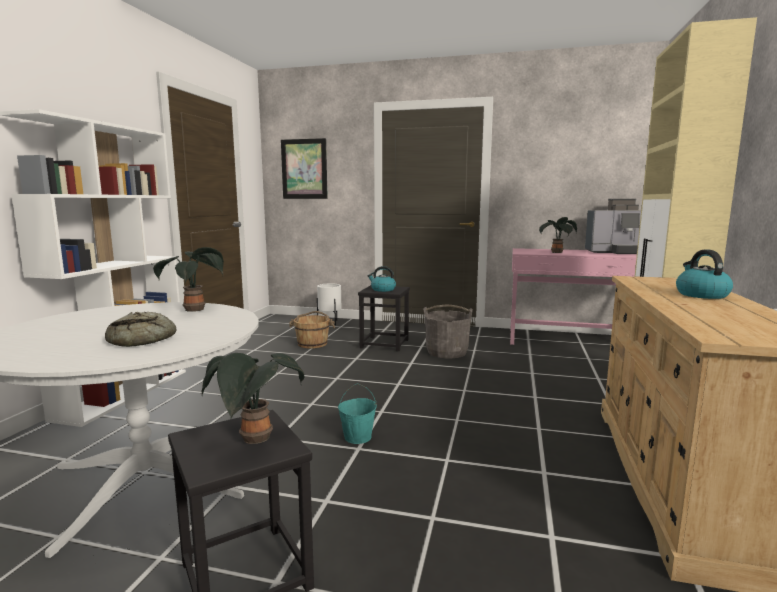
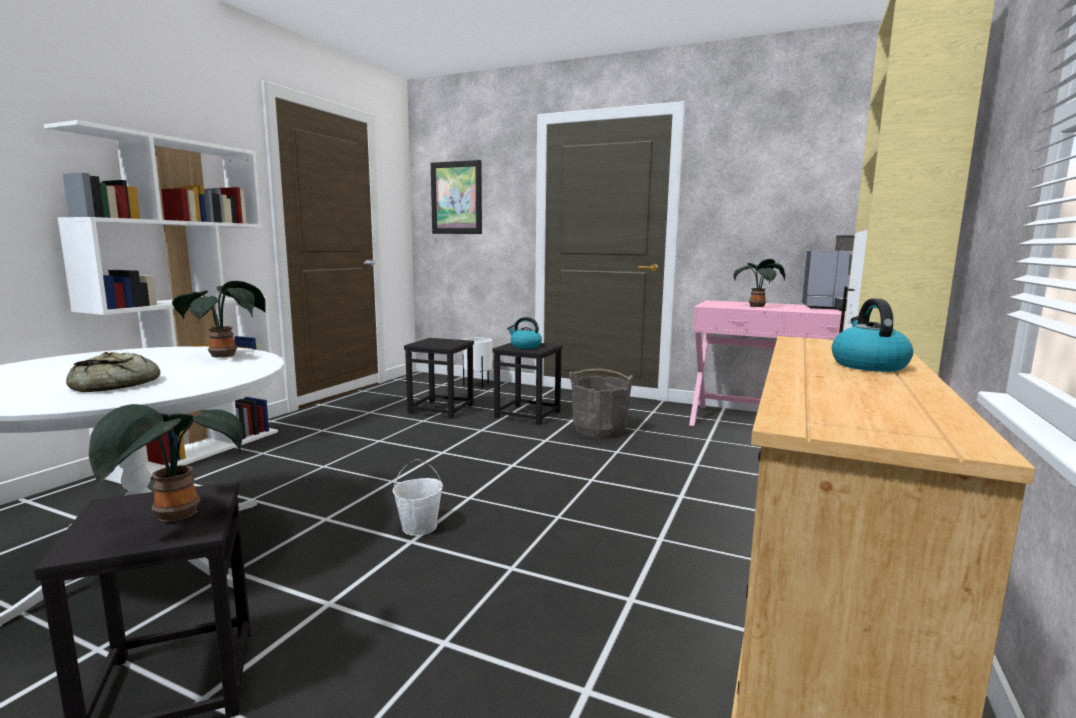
camera: 10 degrees right, 0 degrees up
brown bucket [289,311,336,349] -> black stool [404,338,474,419]
turquoise bucket [338,383,377,444] -> white bucket [393,459,443,536]

